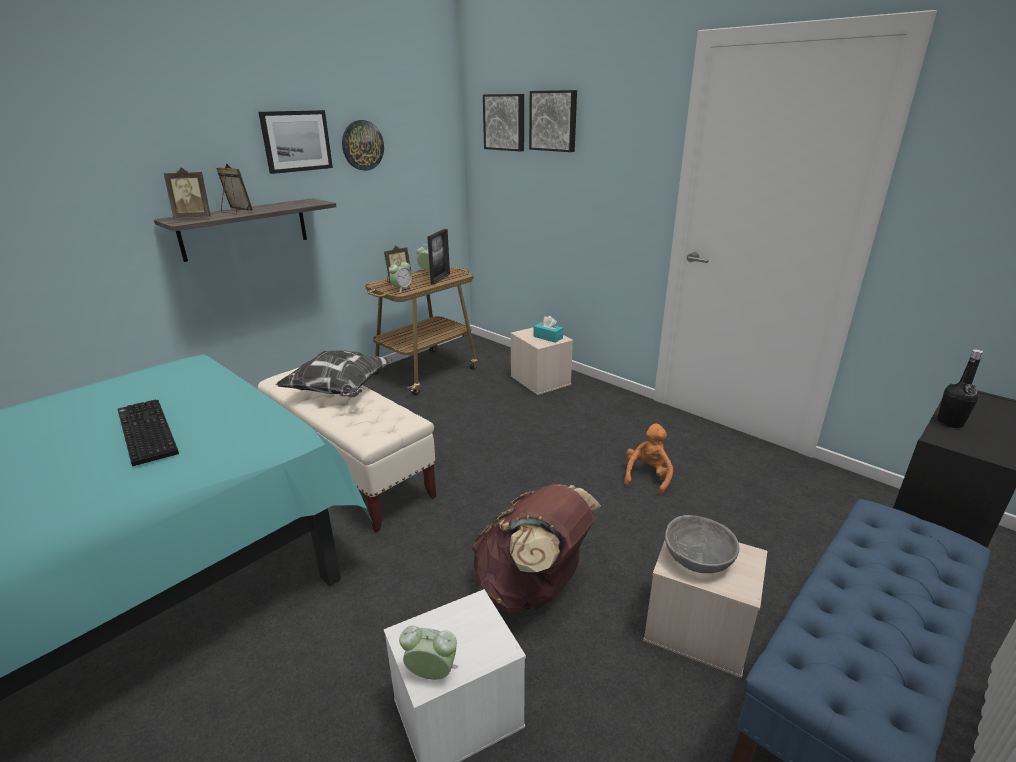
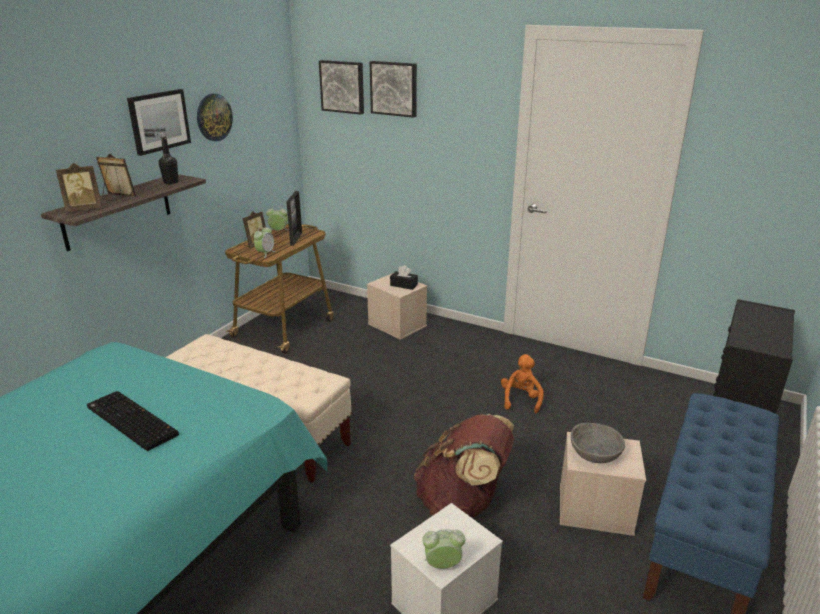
camera: 15 degrees left, 0 degrees up
pillow [276,350,392,398] -> none
turquoise tissue box [534,316,563,343] -> black tissue box [390,265,418,290]
black bottle [937,349,984,428] -> black bottle moved to [159,132,179,185]

